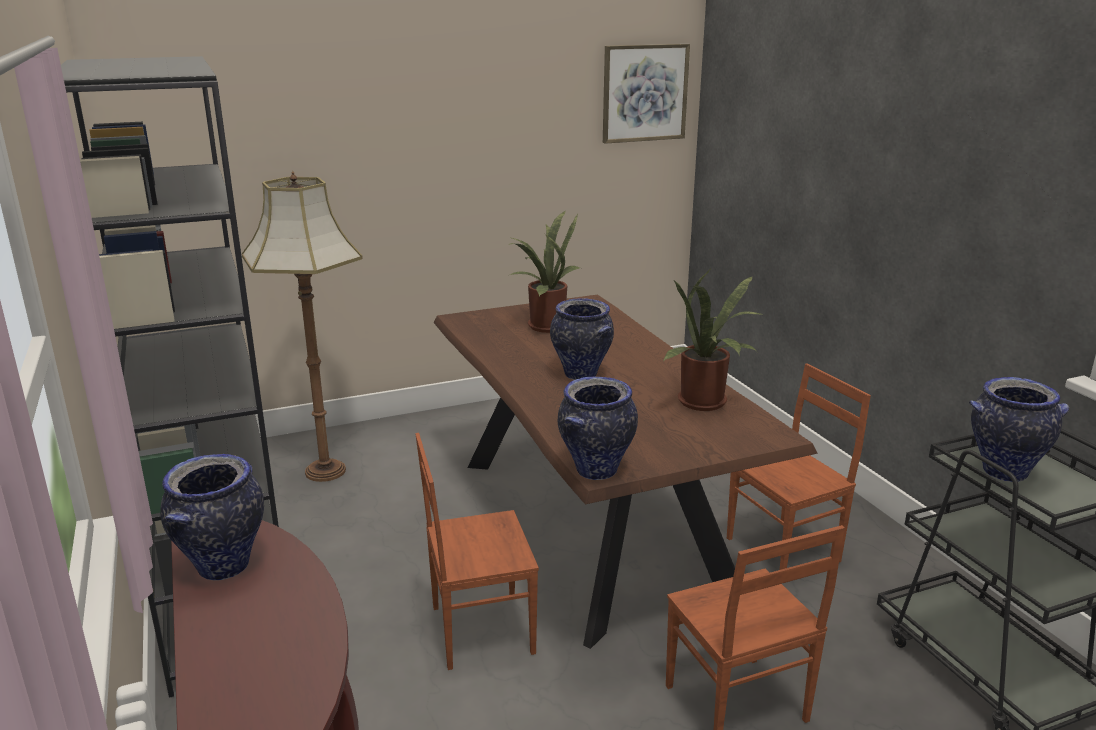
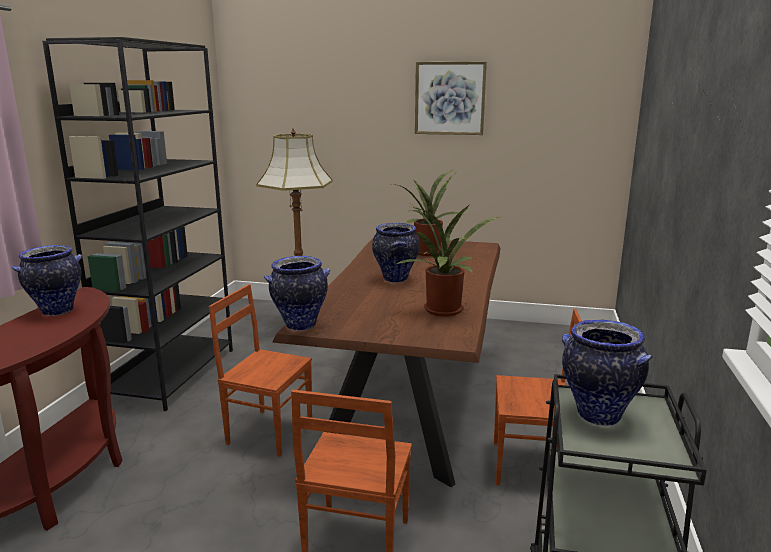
camera: 35 degrees right, 5 degrees down
picture [603,44,690,144] -> picture moved to [415,61,487,135]

